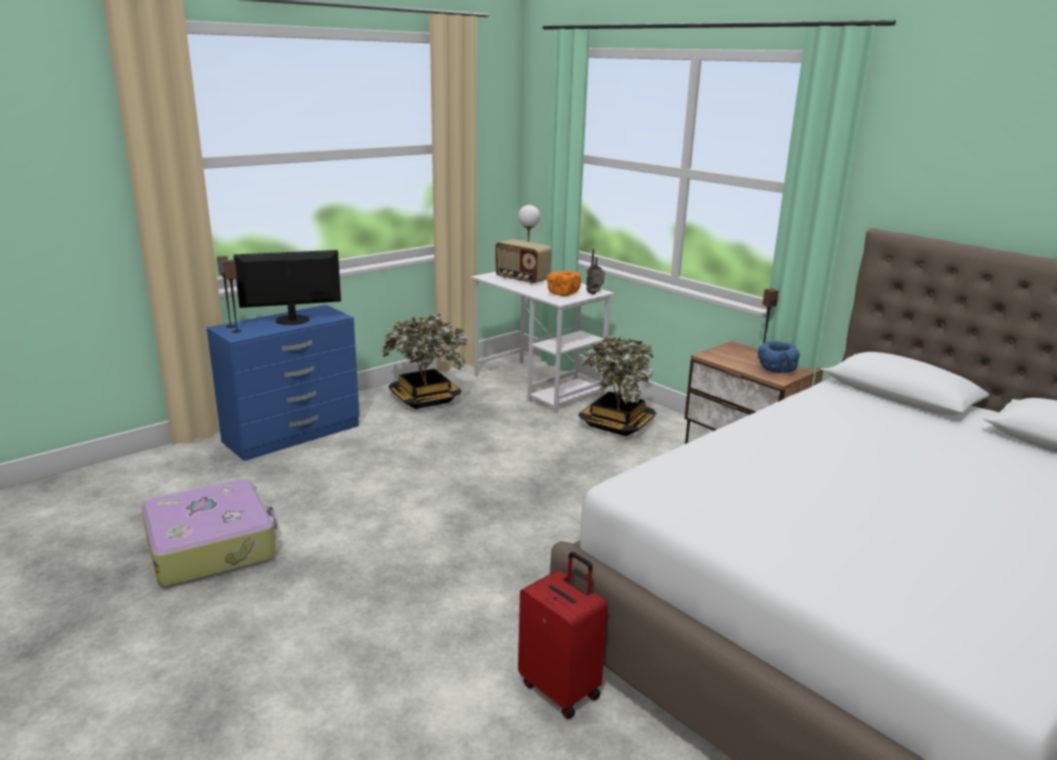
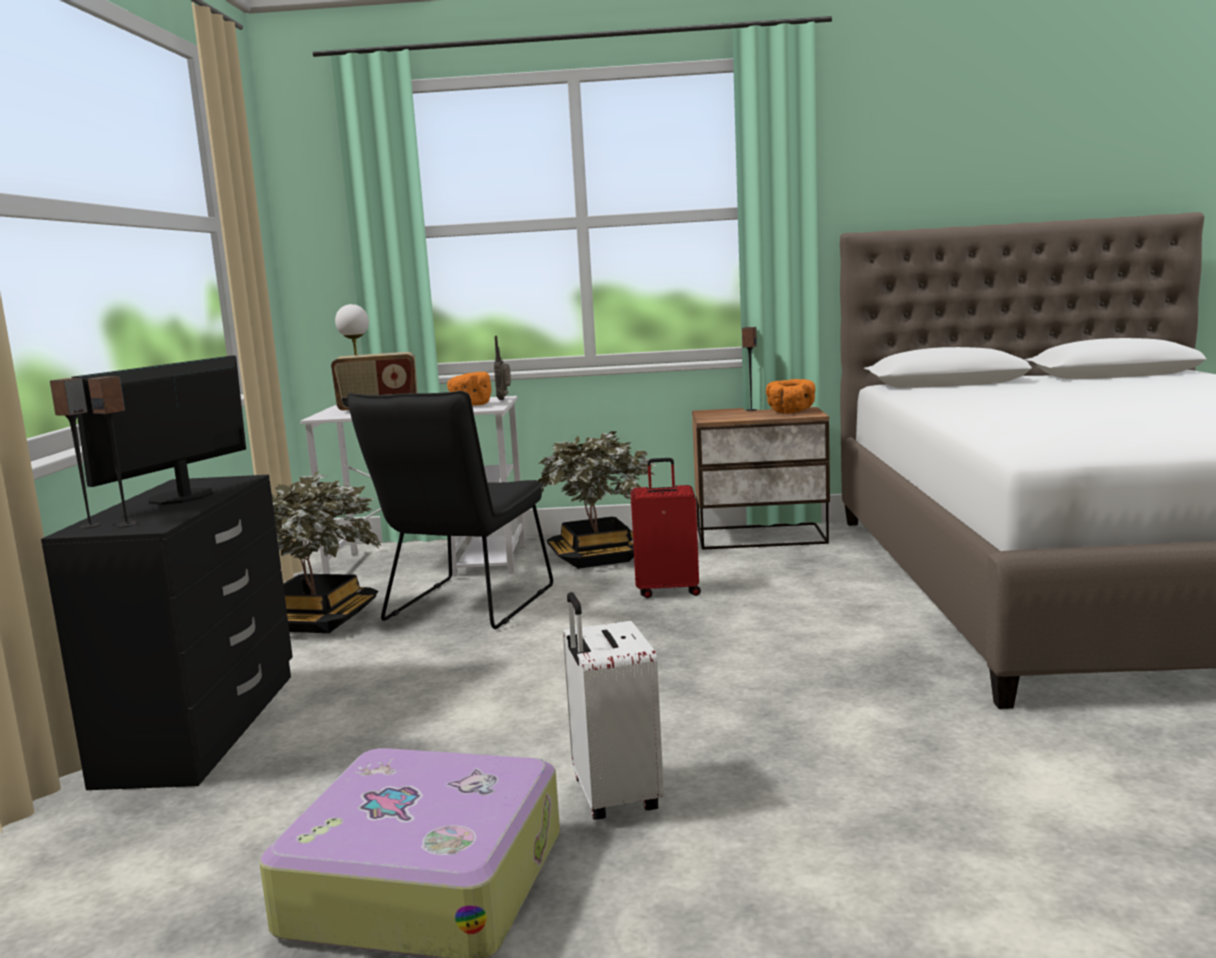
camera: 45 degrees left, 10 degrees down
blue dresser [207,305,360,461] -> black dresser [41,475,293,790]
red suitcase [518,552,608,719] -> red suitcase moved to [631,458,701,598]
blue bowl [758,341,800,373] -> orange bowl [766,379,815,413]
none -> black chair [347,391,553,629]
none -> white suitcase [563,592,664,820]

